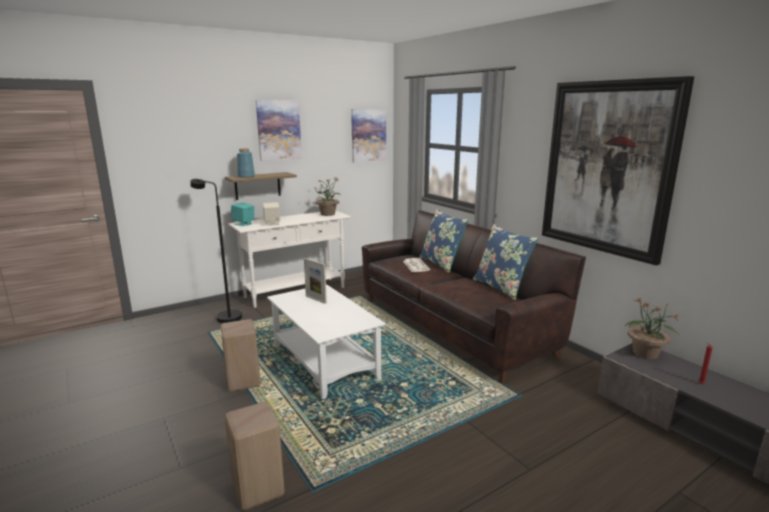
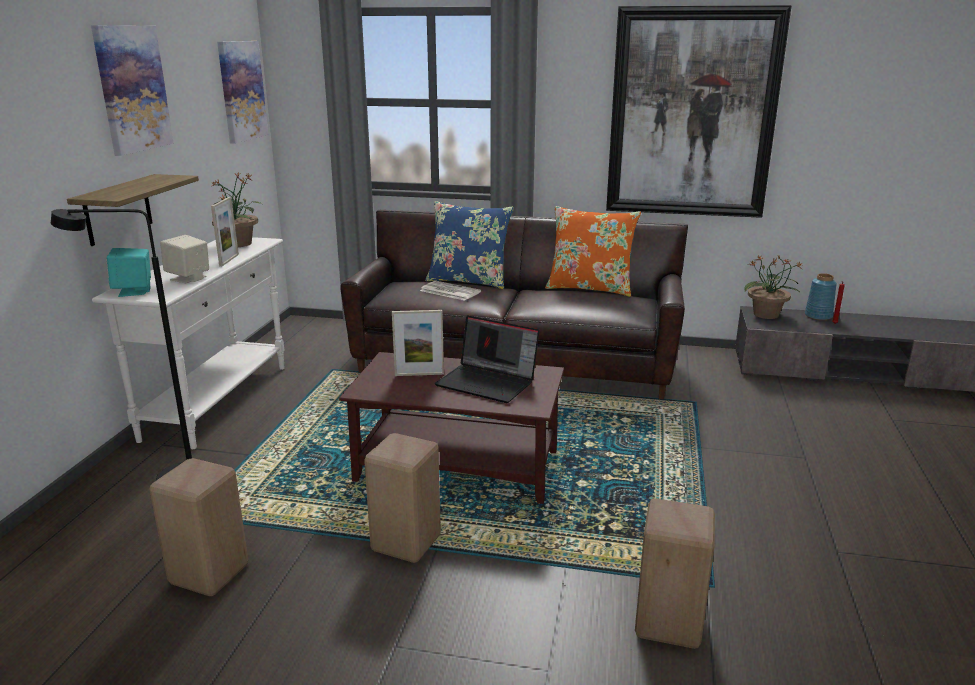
camera: 45 degrees left, 5 degrees up
blue vase [237,148,255,178] -> blue vase moved to [805,273,837,320]
white coffee table [267,284,386,399] -> brown coffee table [339,352,564,504]
blue pillow [473,224,539,300] -> orange pillow [545,206,641,297]
none -> beige stool [149,458,248,596]
none -> picture frame [211,197,239,267]
none -> laptop [435,316,540,403]

